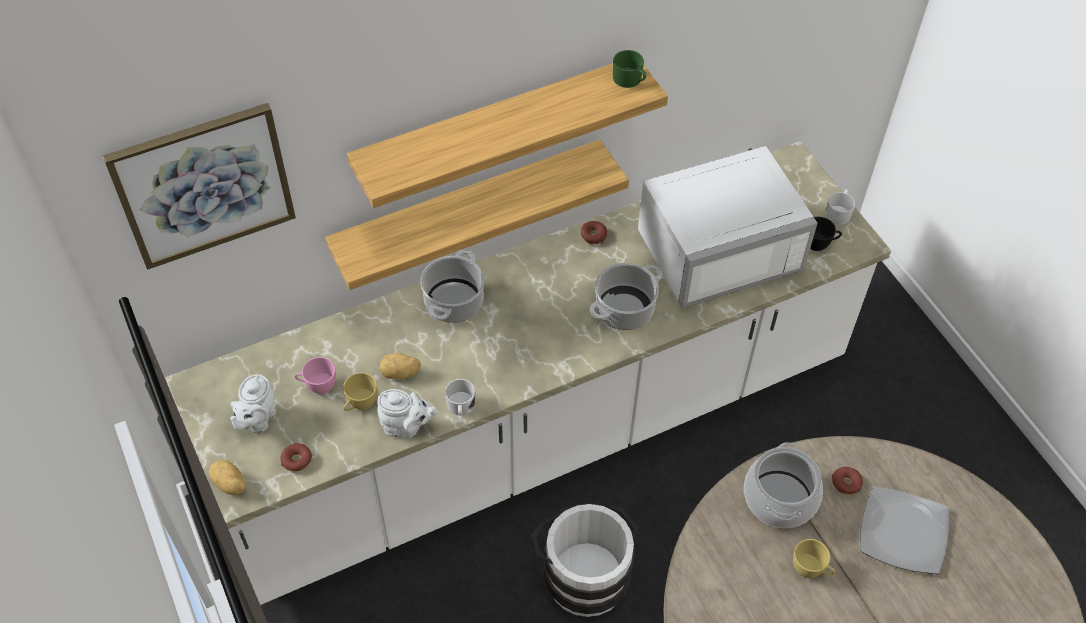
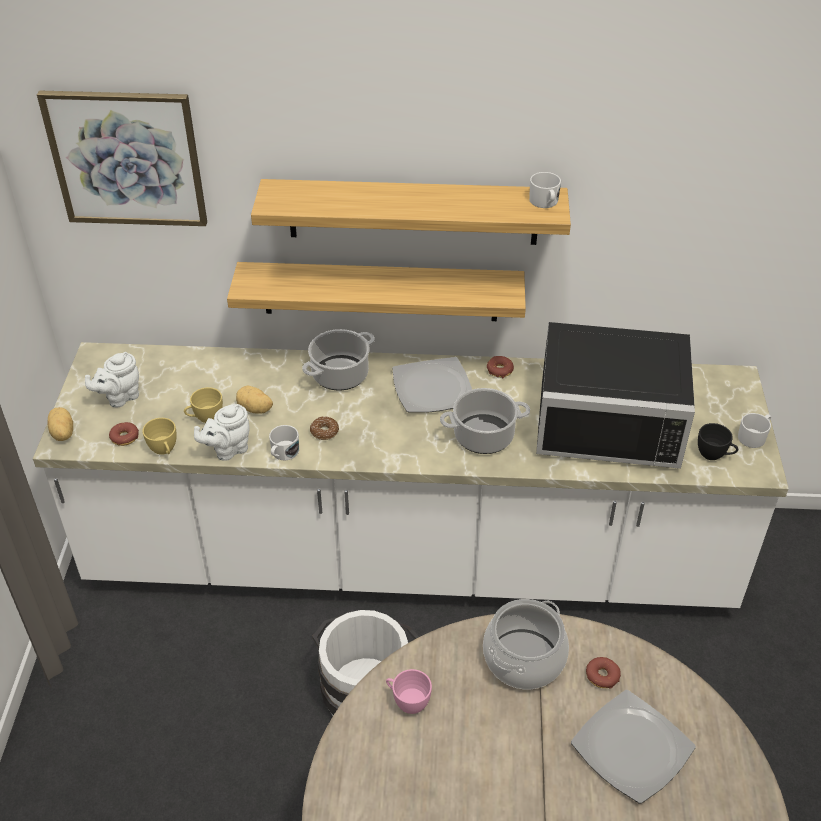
camera: 30 degrees right, 10 degrees down
pink cup [295,357,336,394] -> pink cup moved to [386,669,432,714]
white teapot [377,389,438,439] -> white teapot turned 105 degrees clockwise [194,404,250,461]
green mug [613,50,646,88] -> white mug [529,172,561,208]
white microwave [638,146,817,308] -> black microwave [536,322,695,469]
yellow cup [793,539,835,578] -> yellow cup moved to [142,418,176,455]
none -> donut [310,416,339,440]
none -> plate [392,357,472,412]

